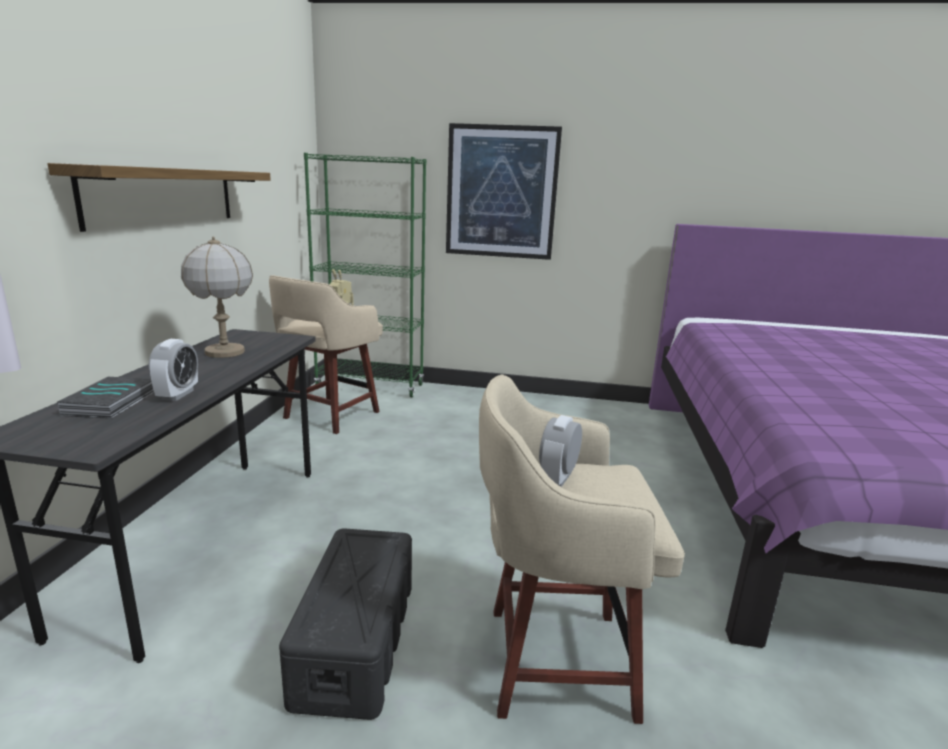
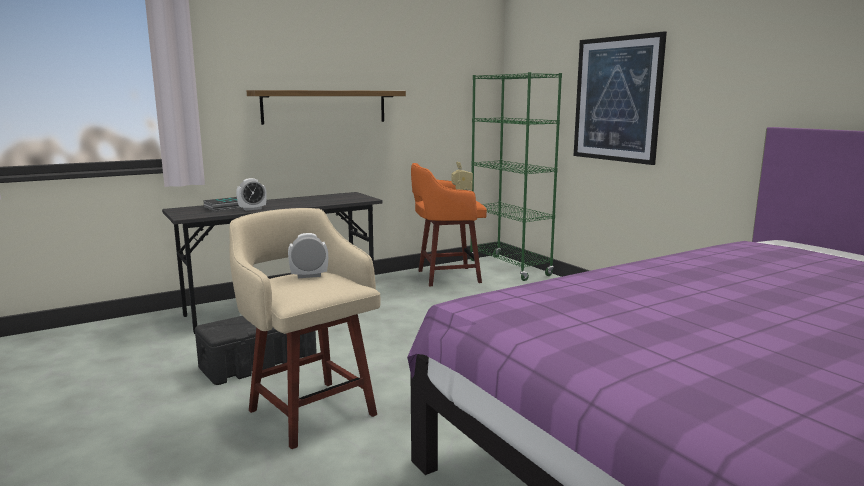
camera: 50 degrees right, 5 degrees down
table lamp [181,236,253,358] -> none
beige stool [269,275,383,434] -> orange stool [411,163,487,286]

